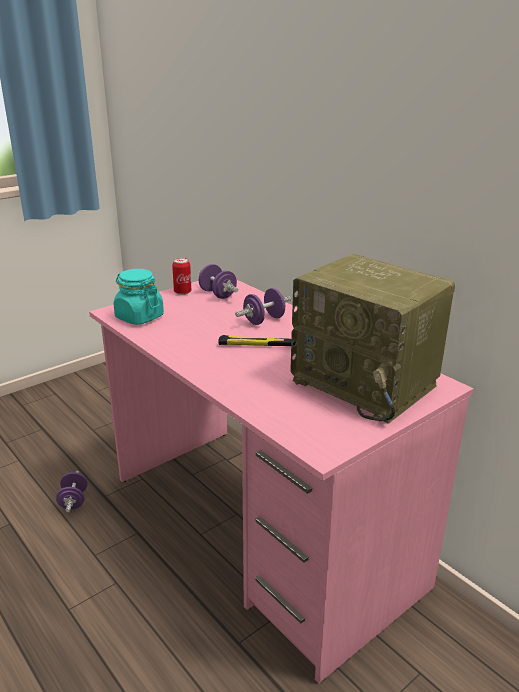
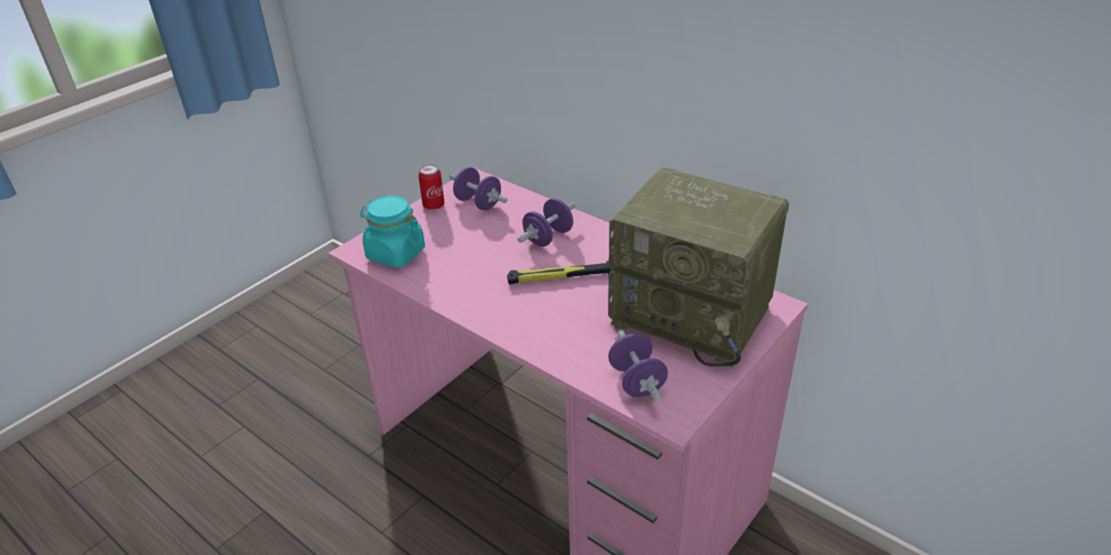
camera: 10 degrees left, 10 degrees up
purple dumbbell [56,471,88,512] -> purple dumbbell moved to [608,330,668,402]

